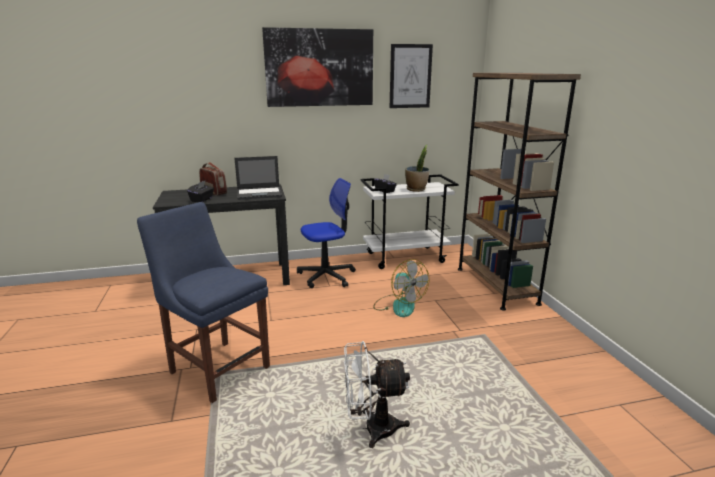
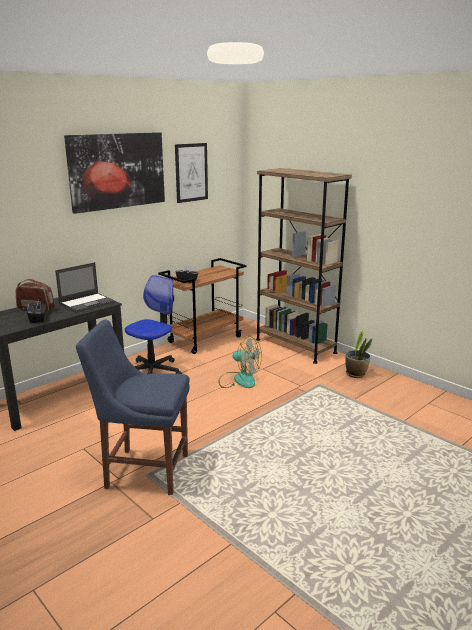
camera: 30 degrees left, 0 degrees up
white fan [344,341,410,448] -> none
white cart [361,174,458,269] -> brown cart [158,258,247,354]
potted plant [405,145,430,192] -> potted plant moved to [345,330,372,378]

